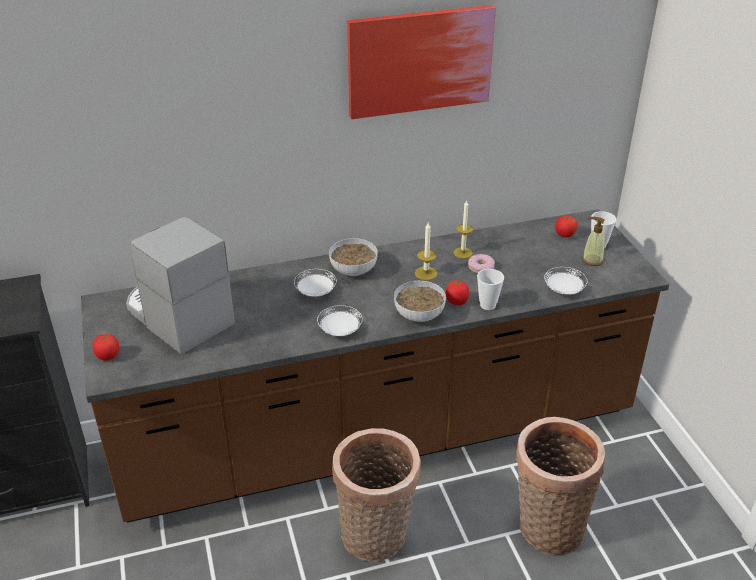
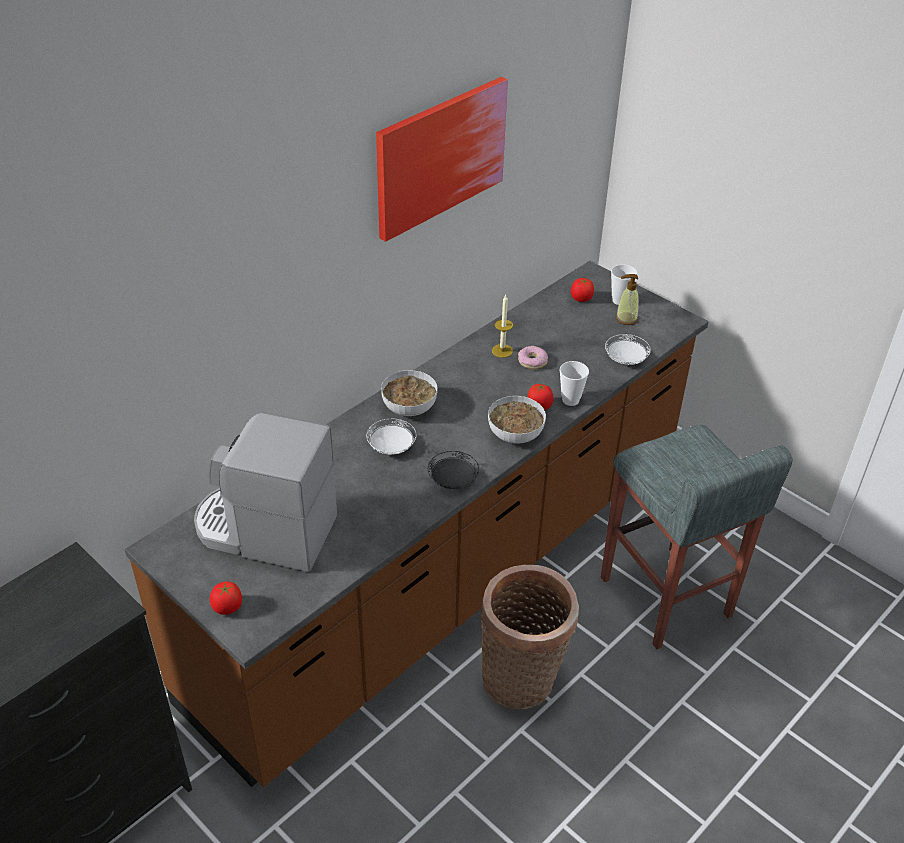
camera: 30 degrees left, 5 degrees up
white plate [317,305,362,336] -> black plate [428,451,479,489]
candle [415,223,438,280] -> none
basket [516,417,605,555] -> grey stool [601,425,792,649]

